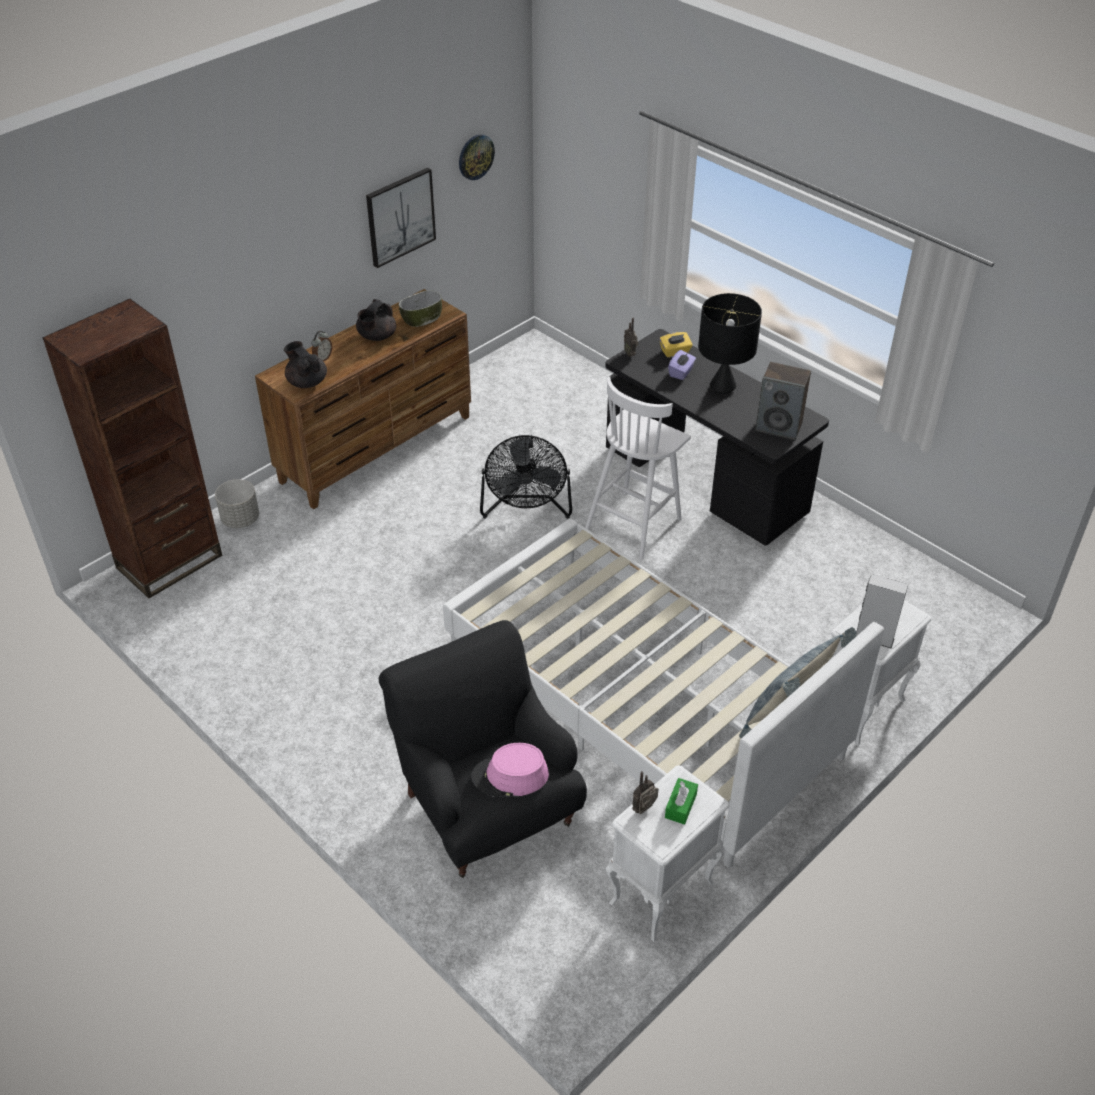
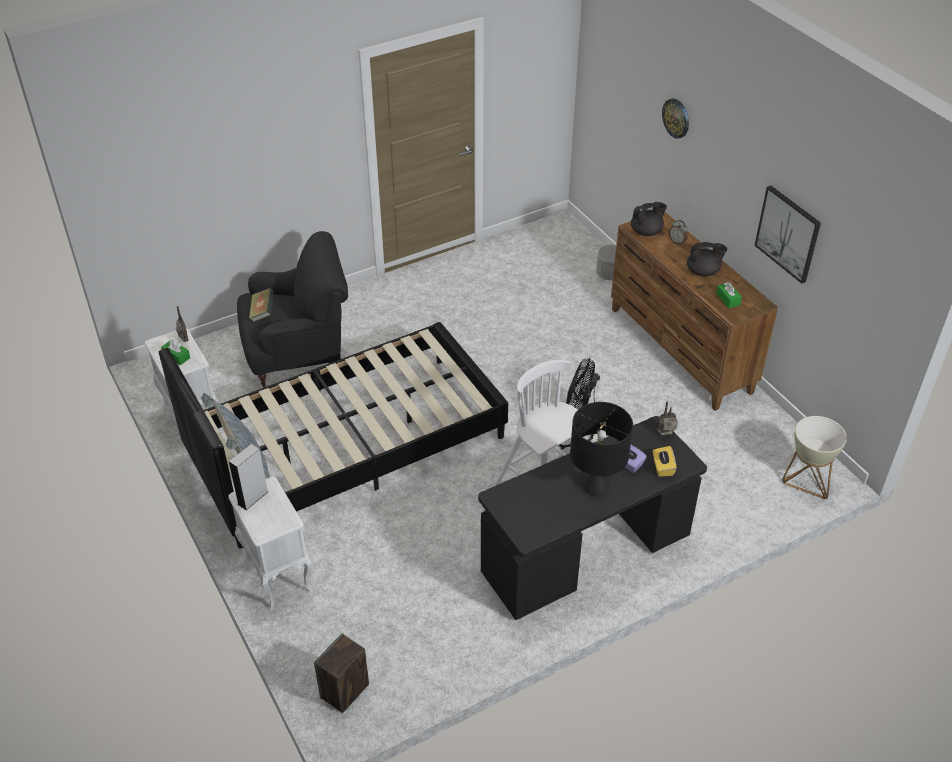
camera: 105 degrees right, 0 degrees up
brown bookcase [43,299,222,598] -> none
black teapot [356,299,396,341] -> black teapot turned 135 degrees clockwise [687,242,727,276]
bowl [399,290,442,327] -> green tissue box [716,282,742,308]
white bed [443,518,884,868] -> black bed [159,322,508,549]
wall clock [459,134,495,180] -> wall clock moved to [662,98,689,139]
pink hat [471,743,549,797] -> book [249,288,274,322]
speaker [755,362,811,440] -> speaker moved to [314,633,369,713]
none -> planter [782,416,847,499]

